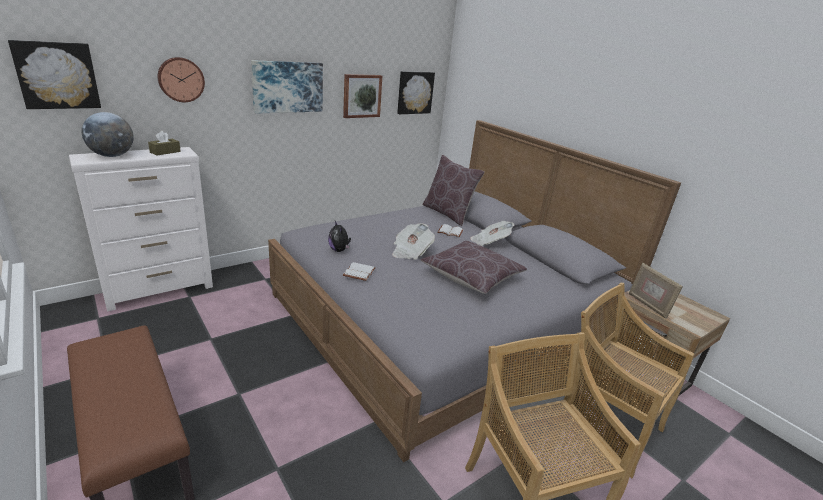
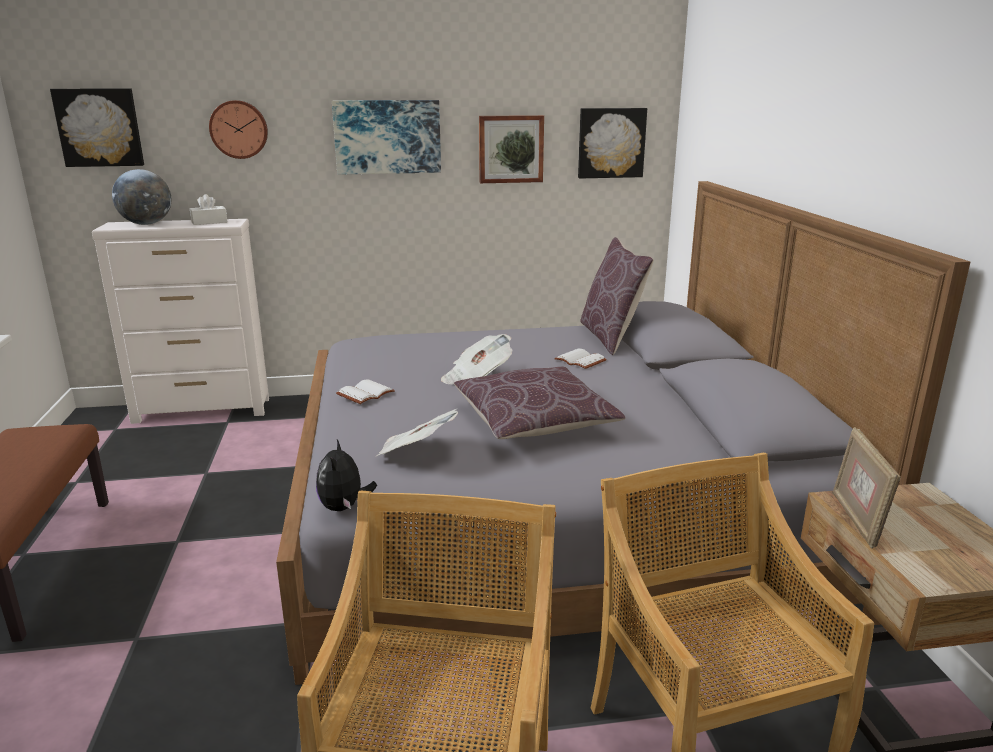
camera: 30 degrees right, 5 degrees down
brown tissue box [148,131,181,155] -> white tissue box [190,194,227,225]
plush toy [328,221,351,252] -> plush toy moved to [316,440,377,511]
newspaper [470,221,515,246] -> newspaper moved to [375,409,458,457]

